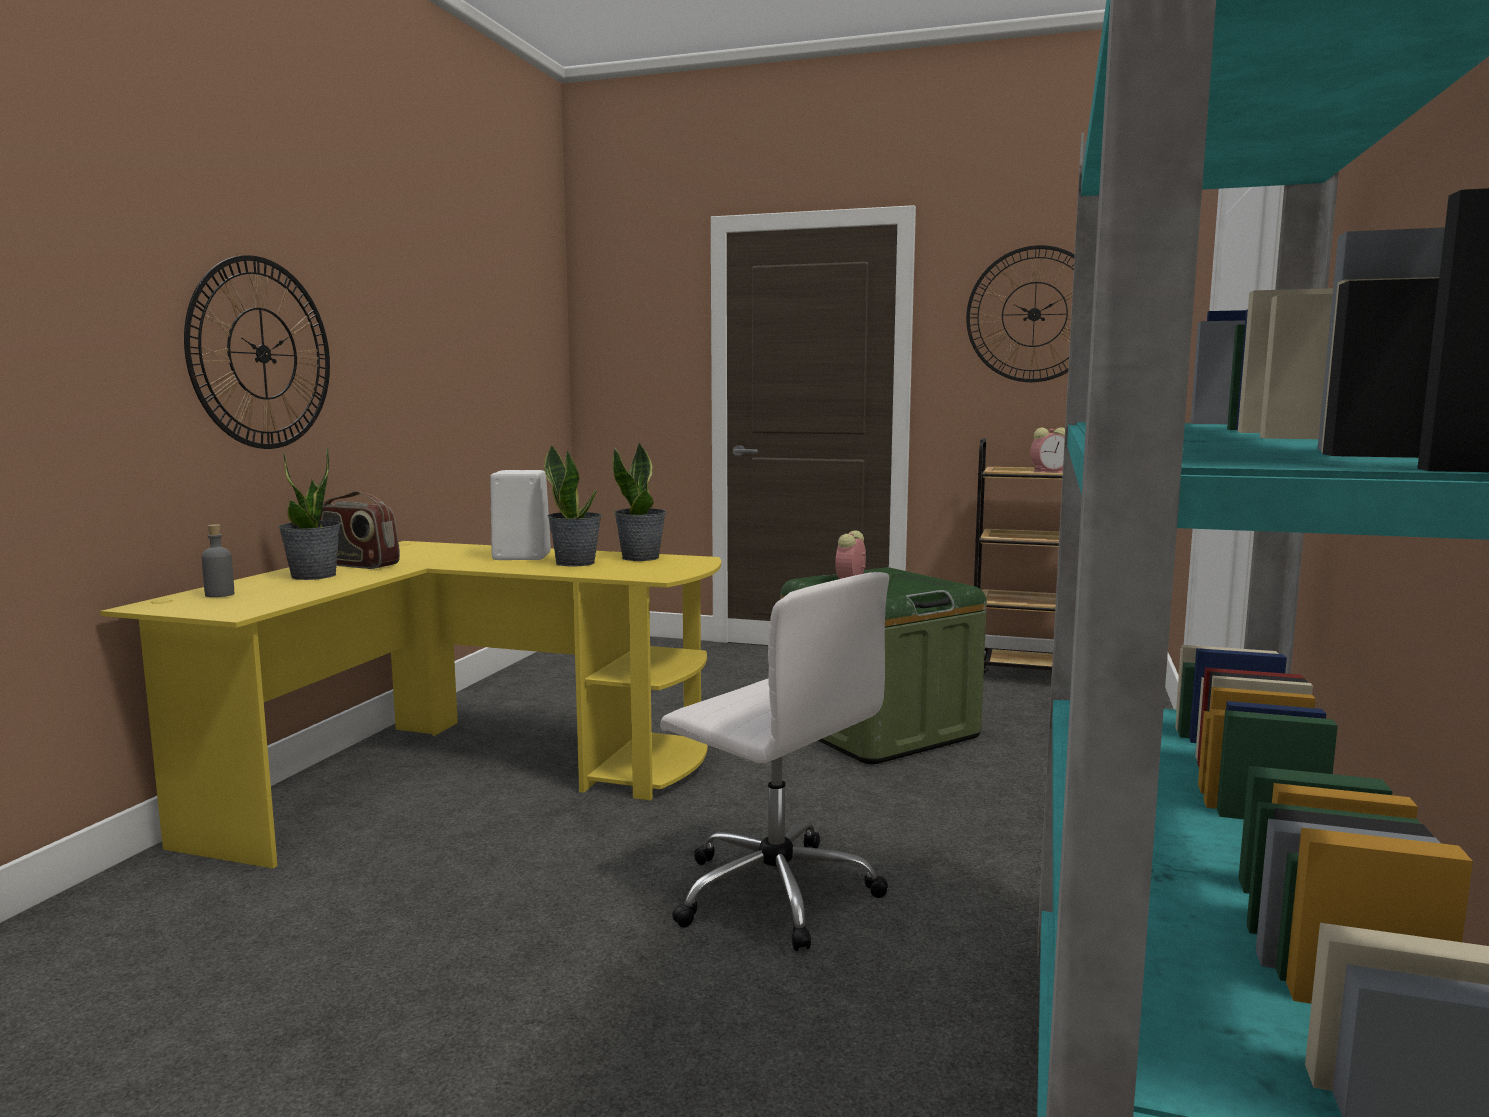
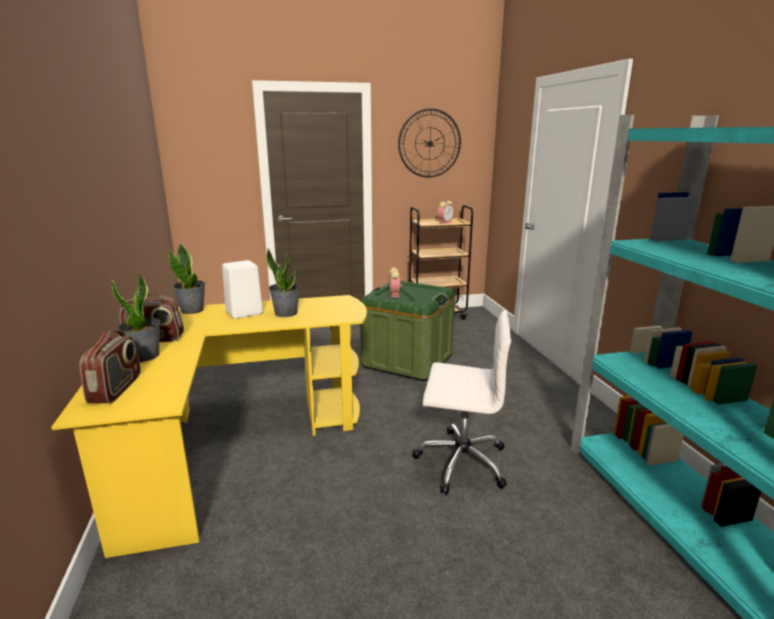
camera: 30 degrees left, 10 degrees up
wall clock [184,255,330,449] -> none
grey bottle [202,524,234,597] -> radio [80,330,141,403]
potted plant [613,442,666,561] -> potted plant moved to [169,243,205,314]

